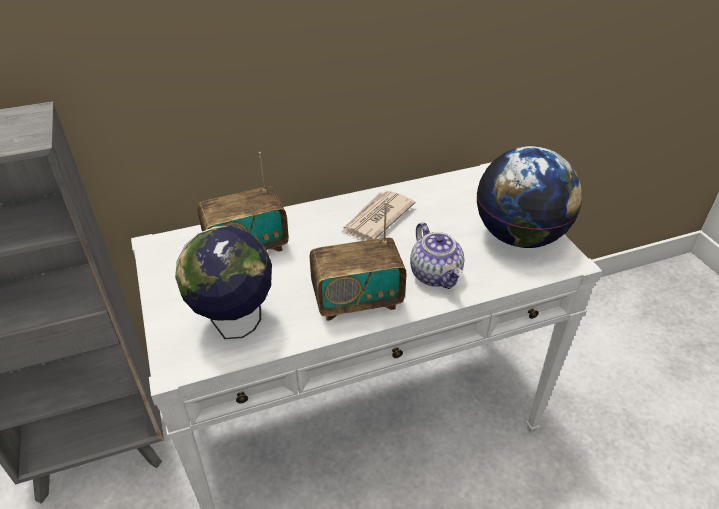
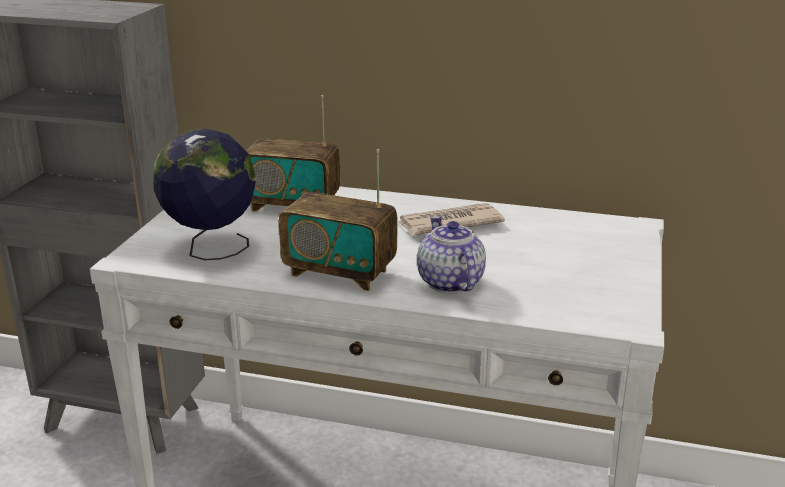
camera: 35 degrees right, 15 degrees down
teapot [410,222,465,289] -> teapot turned 150 degrees clockwise [417,216,486,293]
globe [477,146,582,248] -> none

